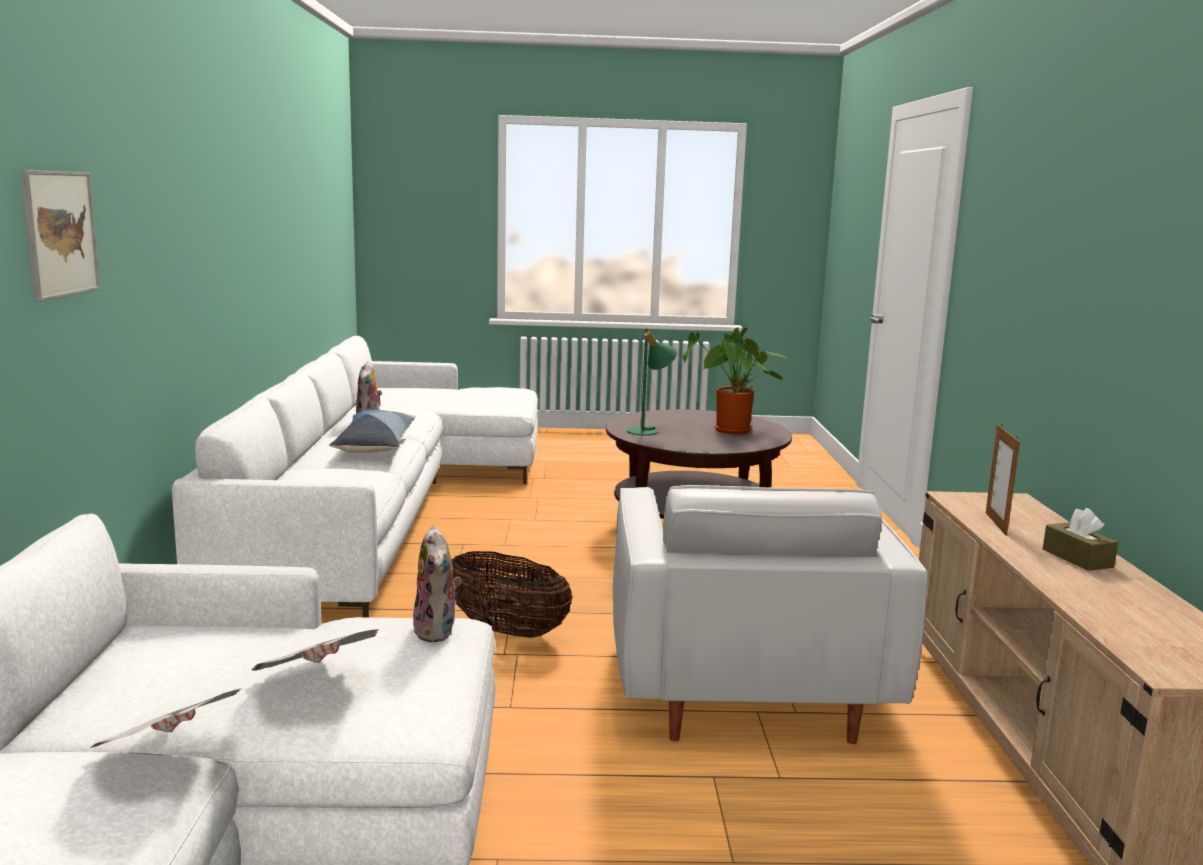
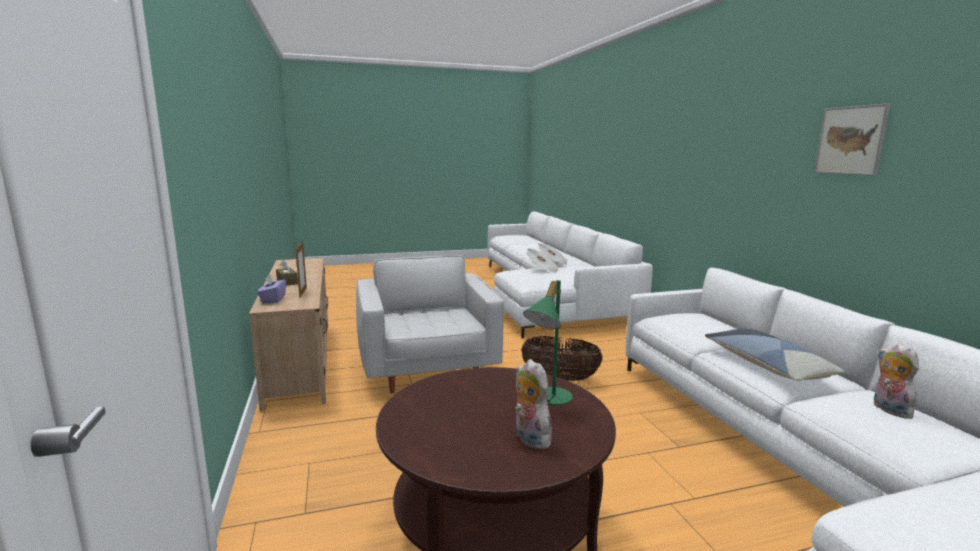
camera: 165 degrees right, 0 degrees up
picture [20,170,101,302] -> picture moved to [814,103,890,176]
plush toy [413,526,462,642] -> plush toy moved to [515,359,552,449]
potted plant [683,327,786,434] -> none
none -> purple tissue box [257,275,286,303]

